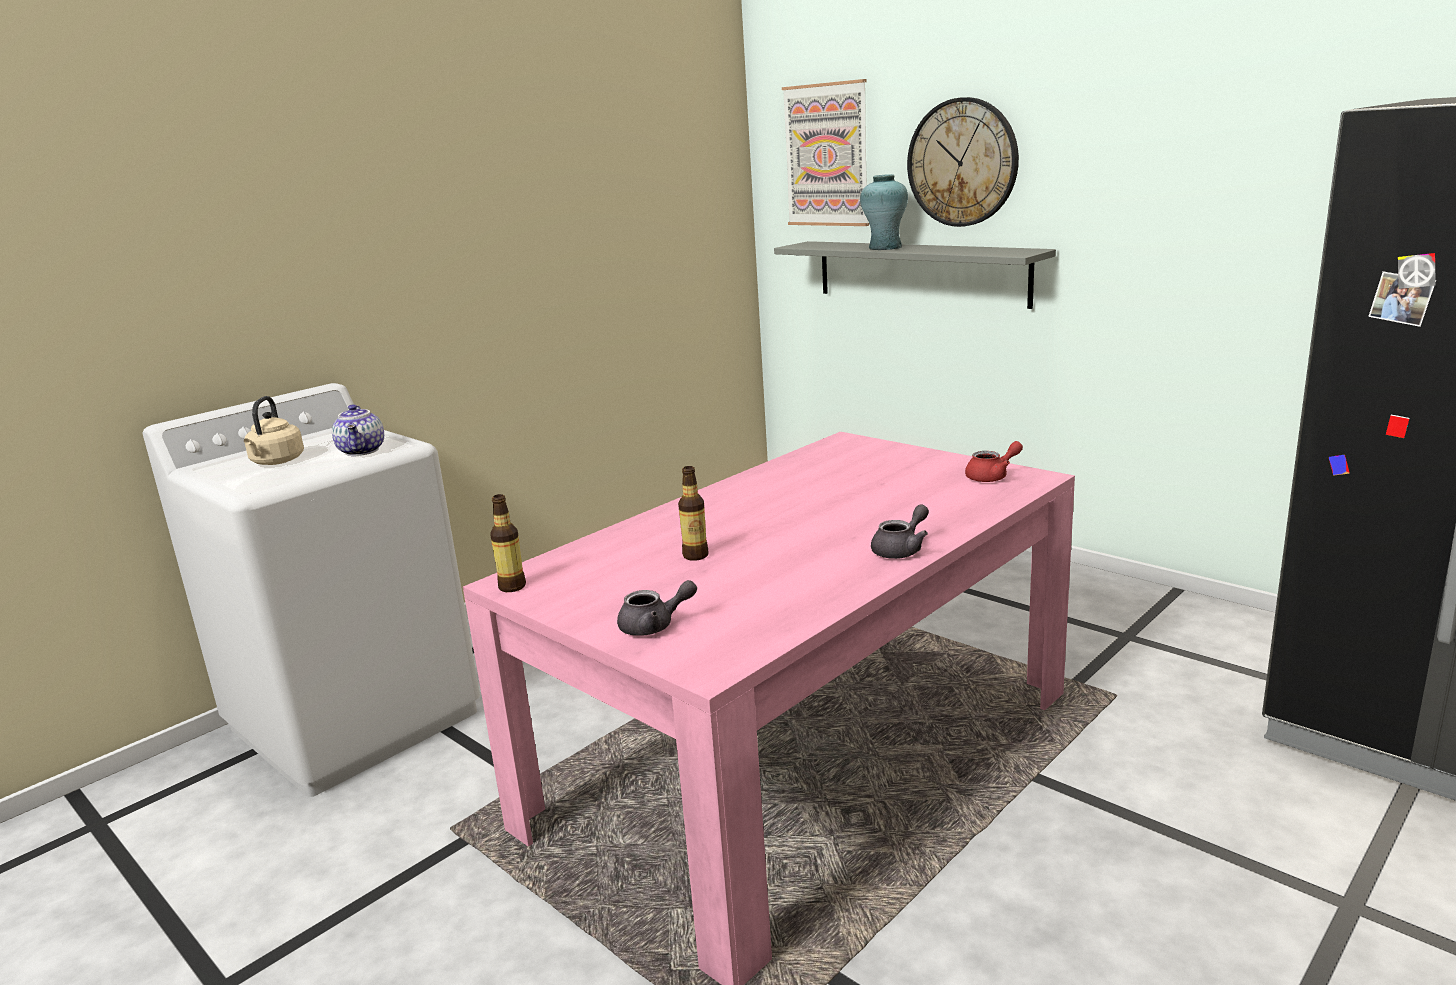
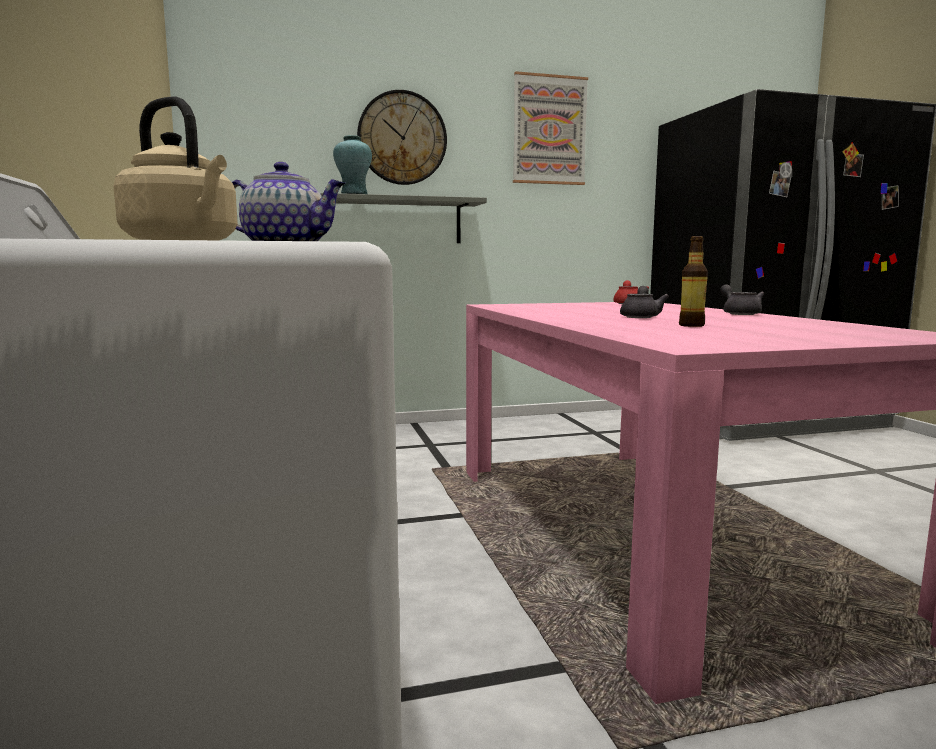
camera: 60 degrees left, 10 degrees down
bottle [490,494,526,592] -> none
grey teapot [617,580,697,636] -> grey teapot moved to [620,286,669,318]
picture [782,79,869,226] -> picture moved to [513,71,588,185]

